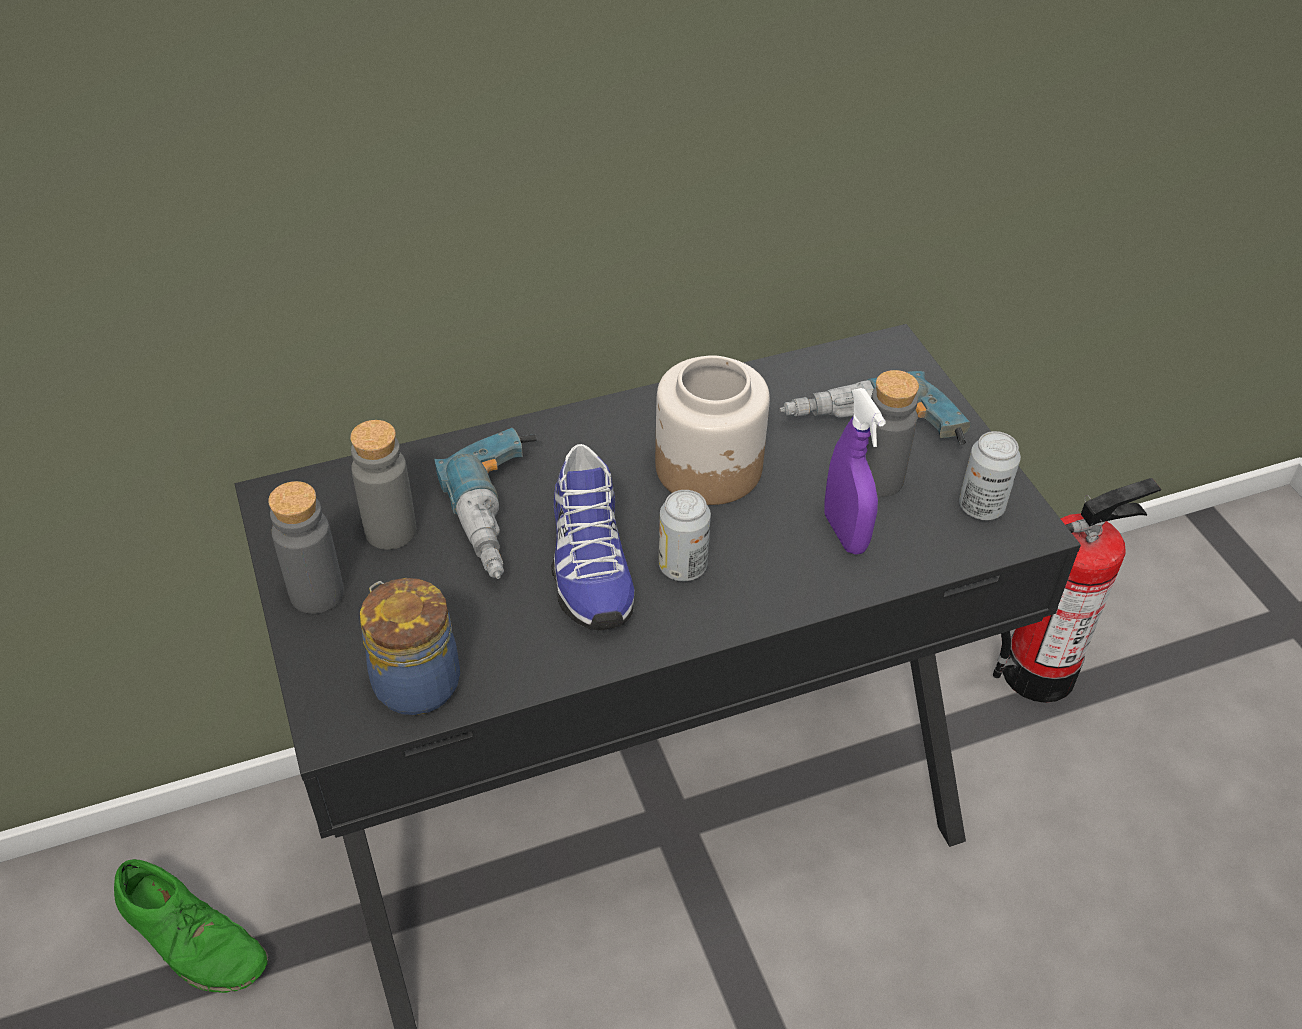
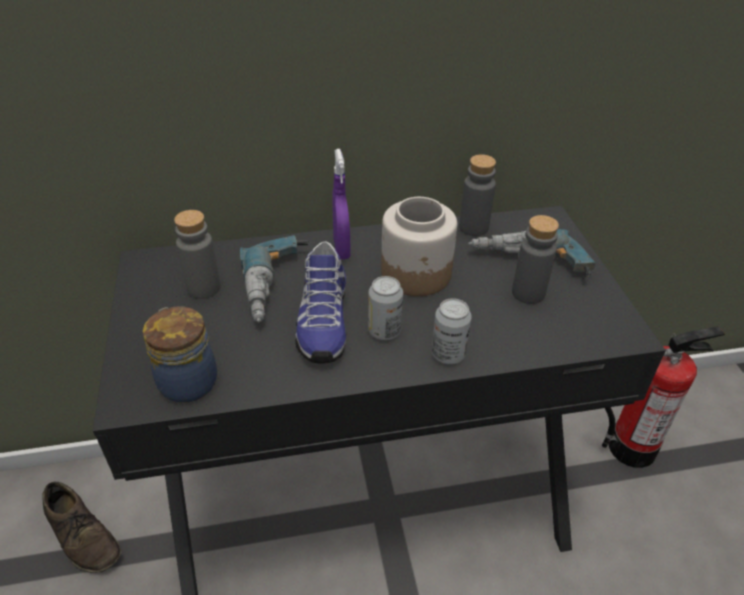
camera: 10 degrees right, 5 degrees down
green shoe [114,859,268,993] -> brown shoe [43,482,121,573]
grey bottle [268,481,344,614] -> grey bottle moved to [459,154,496,236]
purple spray bottle [824,388,886,555] -> purple spray bottle moved to [332,149,351,259]
can [959,431,1021,520] -> can moved to [432,298,472,364]

